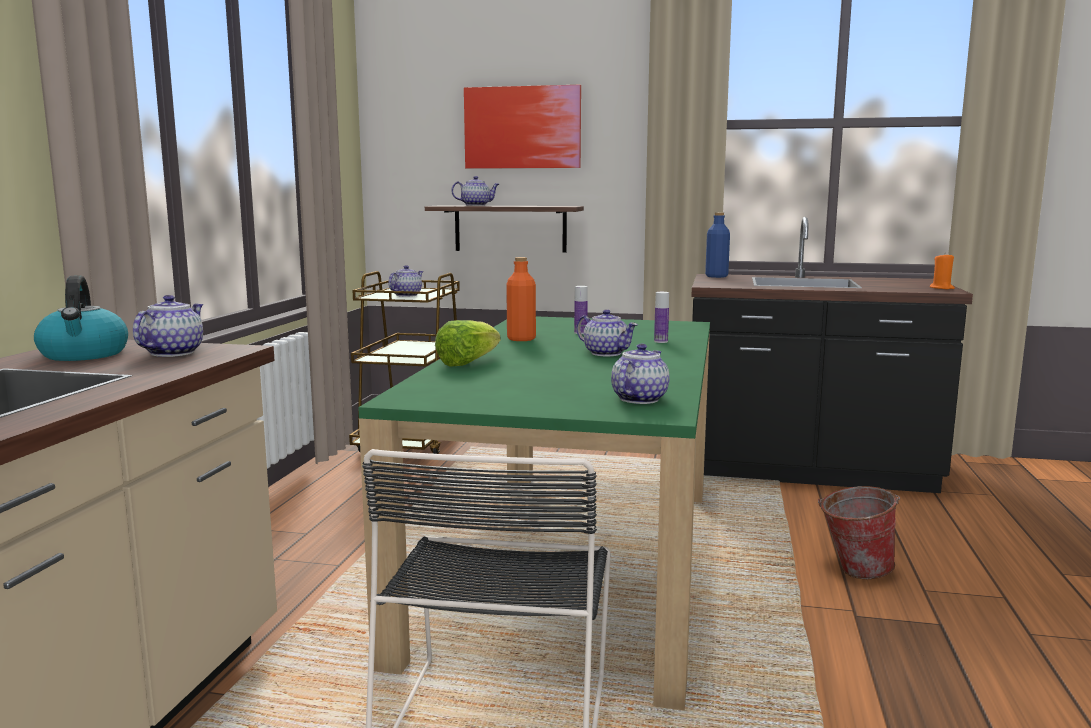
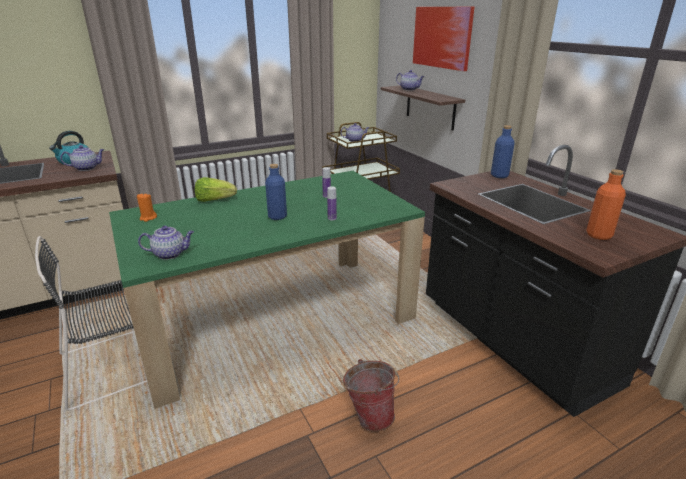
camera: 50 degrees right, 15 degrees up
orange bottle [506,257,536,341] -> orange bottle moved to [587,169,626,240]
teapot [577,309,638,356] -> blue bottle [265,164,287,220]
orange candle [930,254,955,289] -> orange candle moved to [137,193,157,222]

